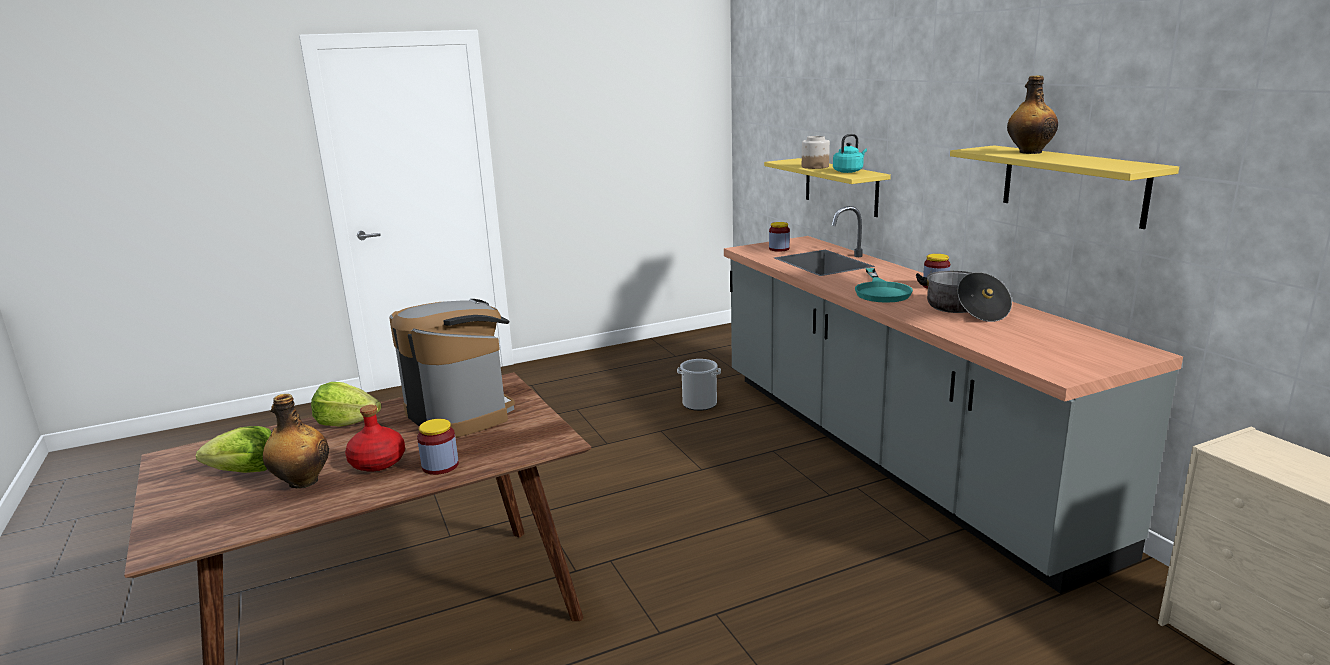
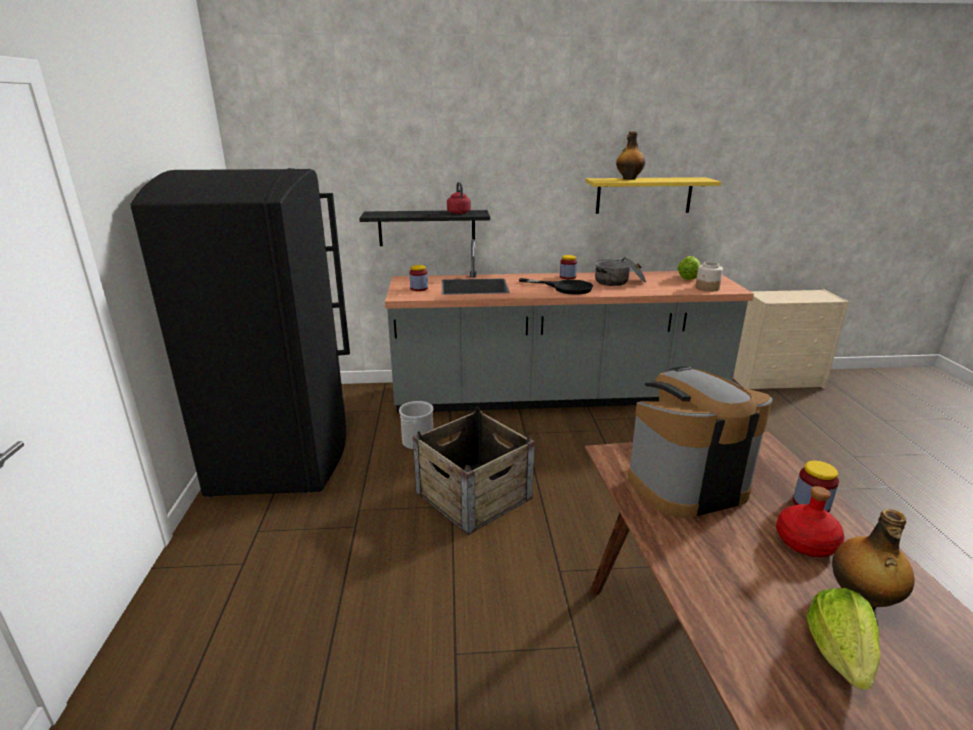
camera: 70 degrees left, 5 degrees up
lettuce [311,382,382,427] -> lettuce moved to [678,256,700,280]
yellow shelf [764,158,891,217] -> black shelf [359,210,490,246]
jar [802,136,830,169] -> jar moved to [696,262,723,292]
turquoise kettle [833,134,867,173] -> red kettle [447,182,471,214]
turquoise frying pan [855,268,913,303] -> black frying pan [519,278,593,295]
none -> black fridge [130,168,350,498]
none -> crate [413,407,535,535]

